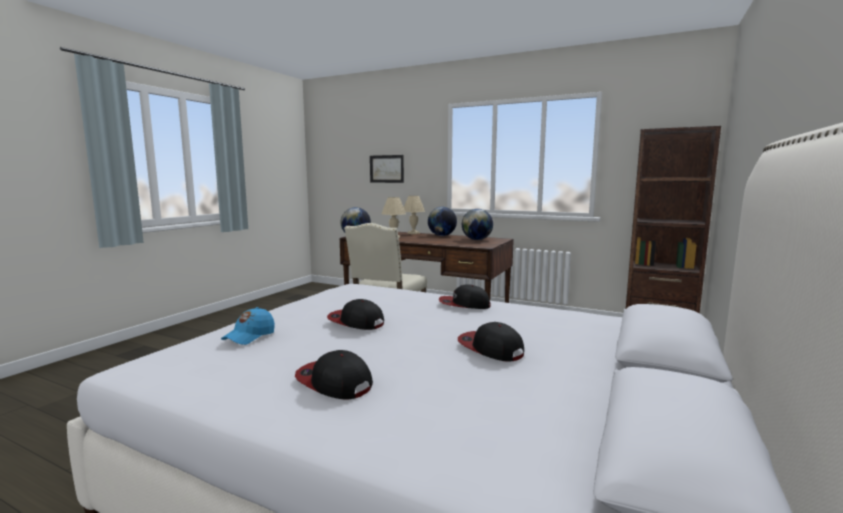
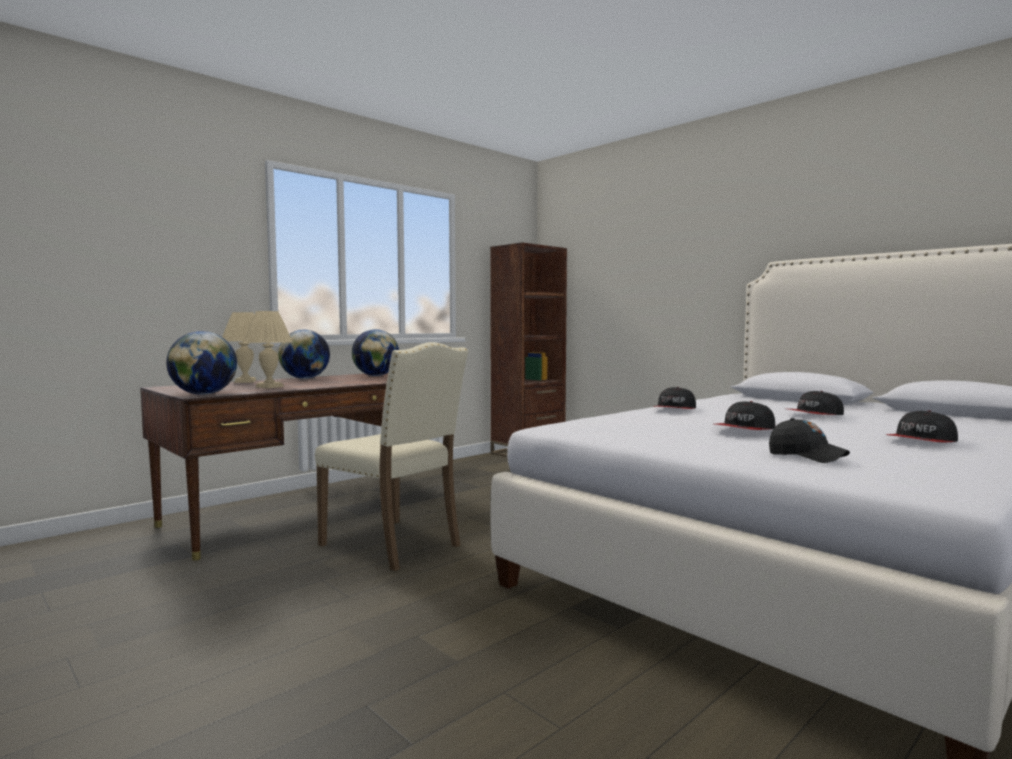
camera: 70 degrees left, 5 degrees down
blue cap [221,307,275,345] -> black cap [769,418,850,463]
picture [370,155,404,183] -> none

